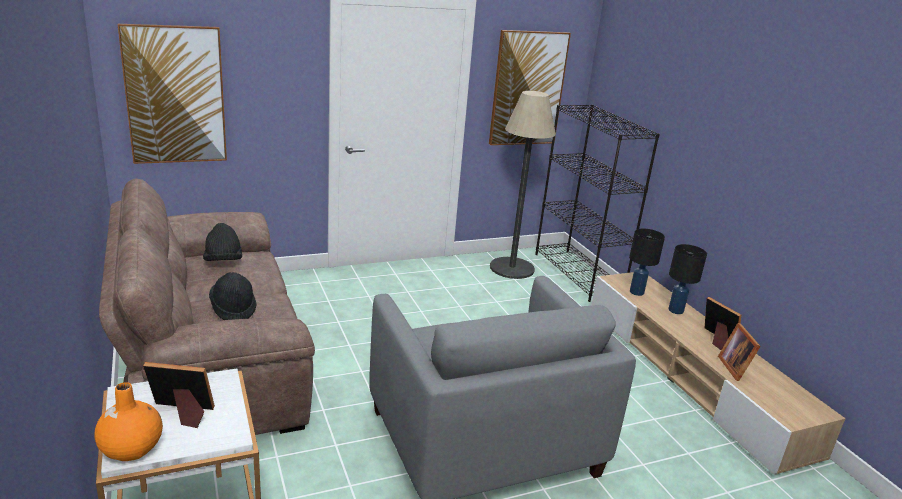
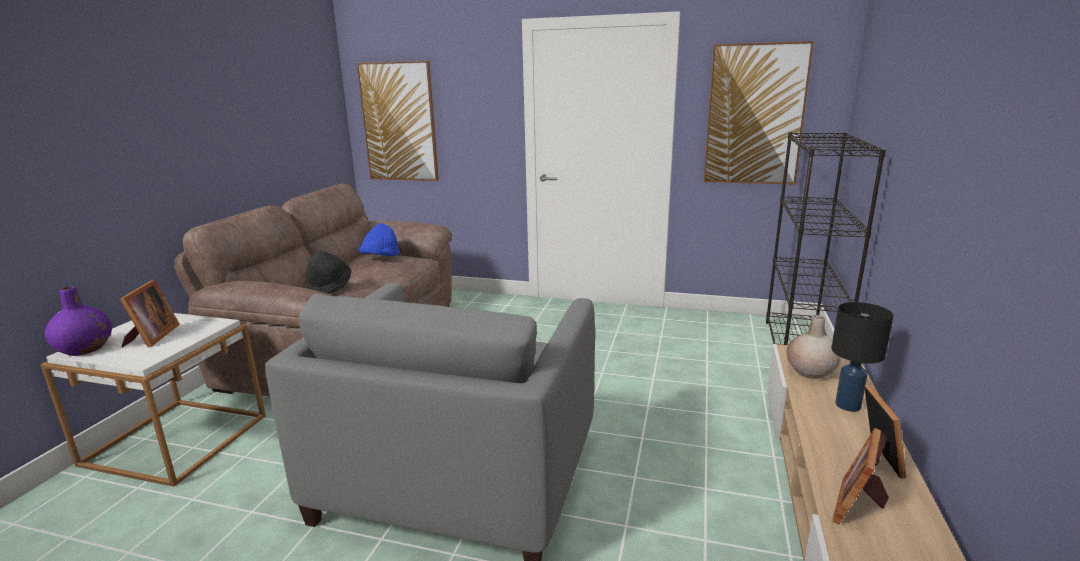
camera: 40 degrees right, 5 degrees down
orange vase [94,382,163,461] -> purple vase [45,286,112,356]
picture frame [143,362,215,428] -> picture frame turned 45 degrees clockwise [119,279,180,347]
black hat [203,223,242,261] -> blue hat [359,223,400,256]
floor lamp [490,91,556,279] -> none
black table lamp [629,229,665,296] -> beige vase [787,315,841,379]

